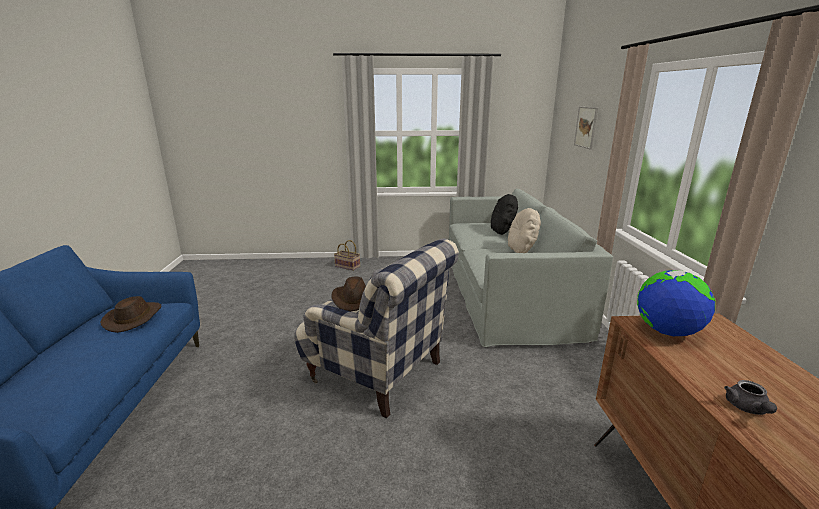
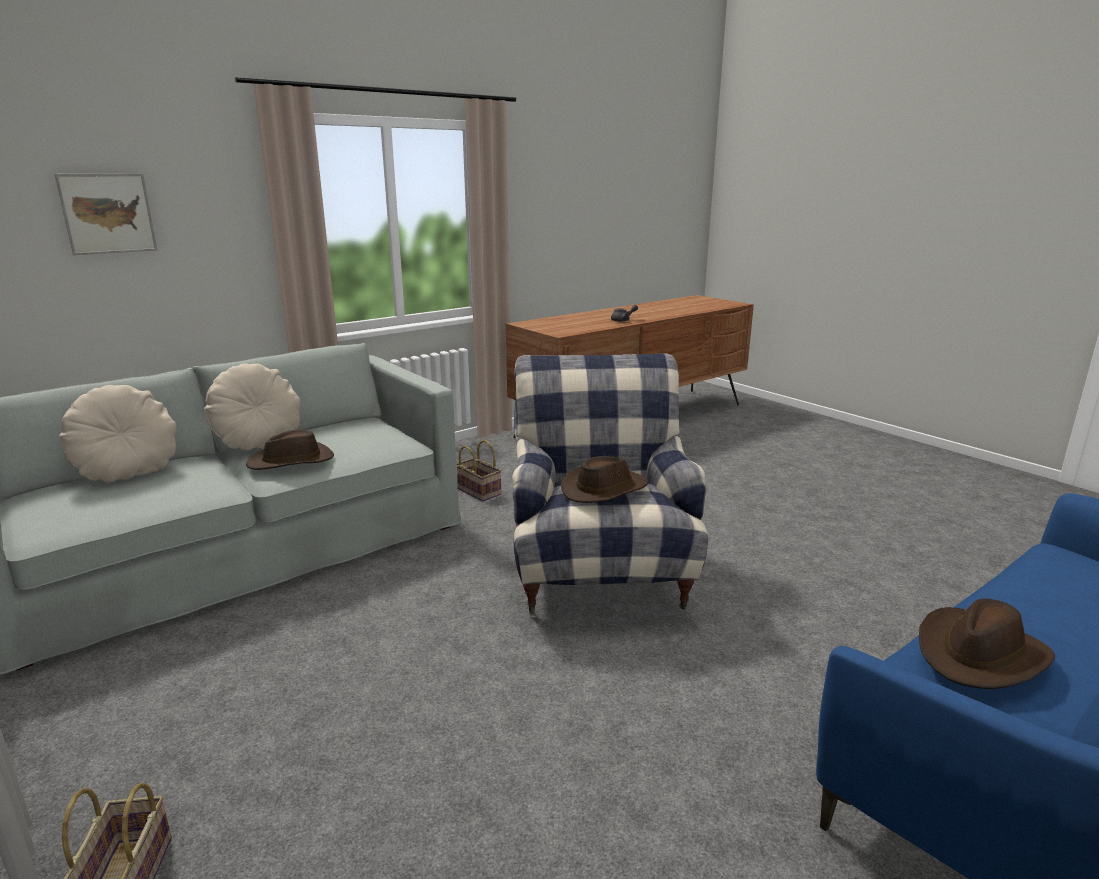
camera: 125 degrees left, 0 degrees up
black pillow [491,194,518,235] -> beige pillow [59,385,177,483]
globe [637,270,715,336] -> none
none -> brown hat [246,430,334,470]
none -> basket [457,440,502,502]

